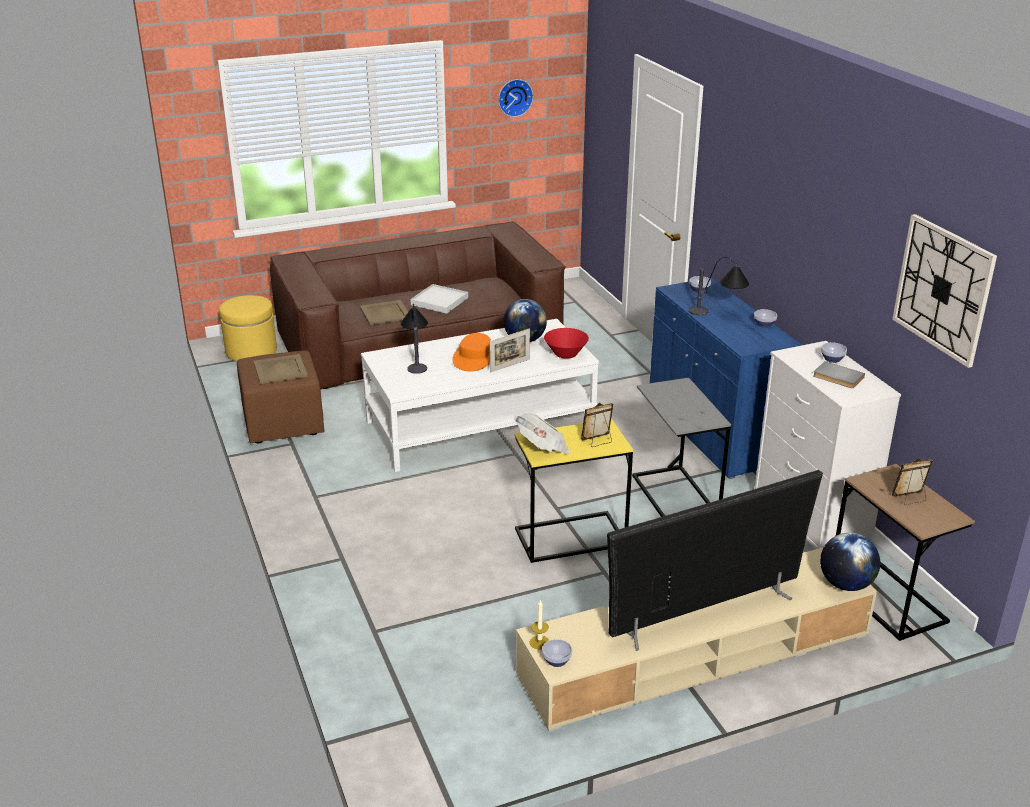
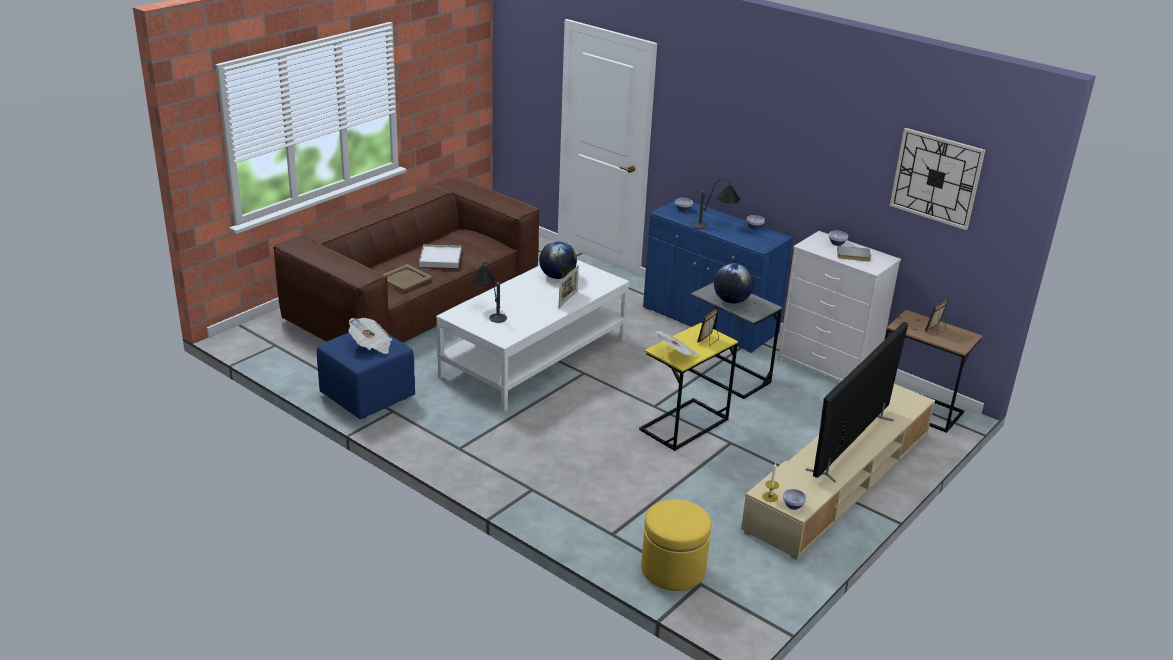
camera: 30 degrees left, 0 degrees up
yellow ottoman [219,295,277,361] -> yellow ottoman moved to [641,500,712,591]
brown ottoman [237,351,324,443] -> blue ottoman [317,333,415,419]
beige tray [254,354,308,384] -> newspaper [348,318,392,354]
orange hat [452,333,491,371] -> none
wall clock [498,79,533,117] -> none
red bowl [544,328,589,359] -> none
globe [820,533,880,591] -> globe moved to [714,263,754,304]

